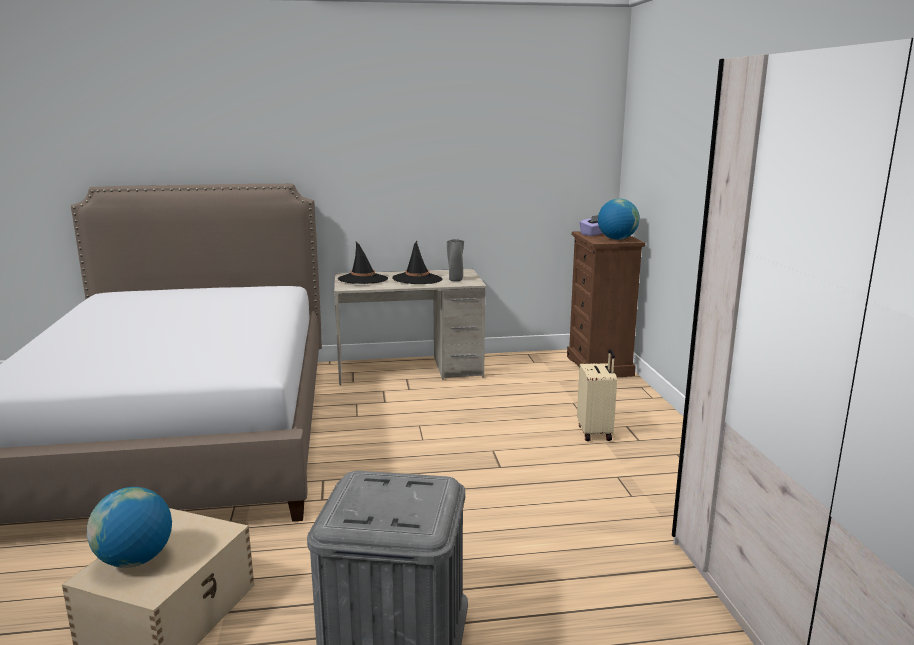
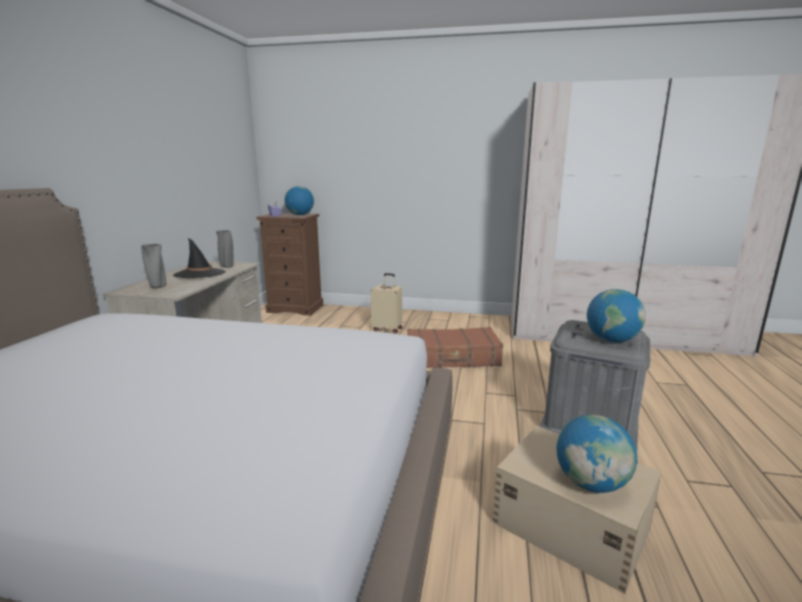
camera: 70 degrees left, 0 degrees up
black hat [338,242,388,284] -> grey vase [141,244,166,288]
none -> brown suitcase [408,327,503,368]
none -> globe [587,289,646,342]

